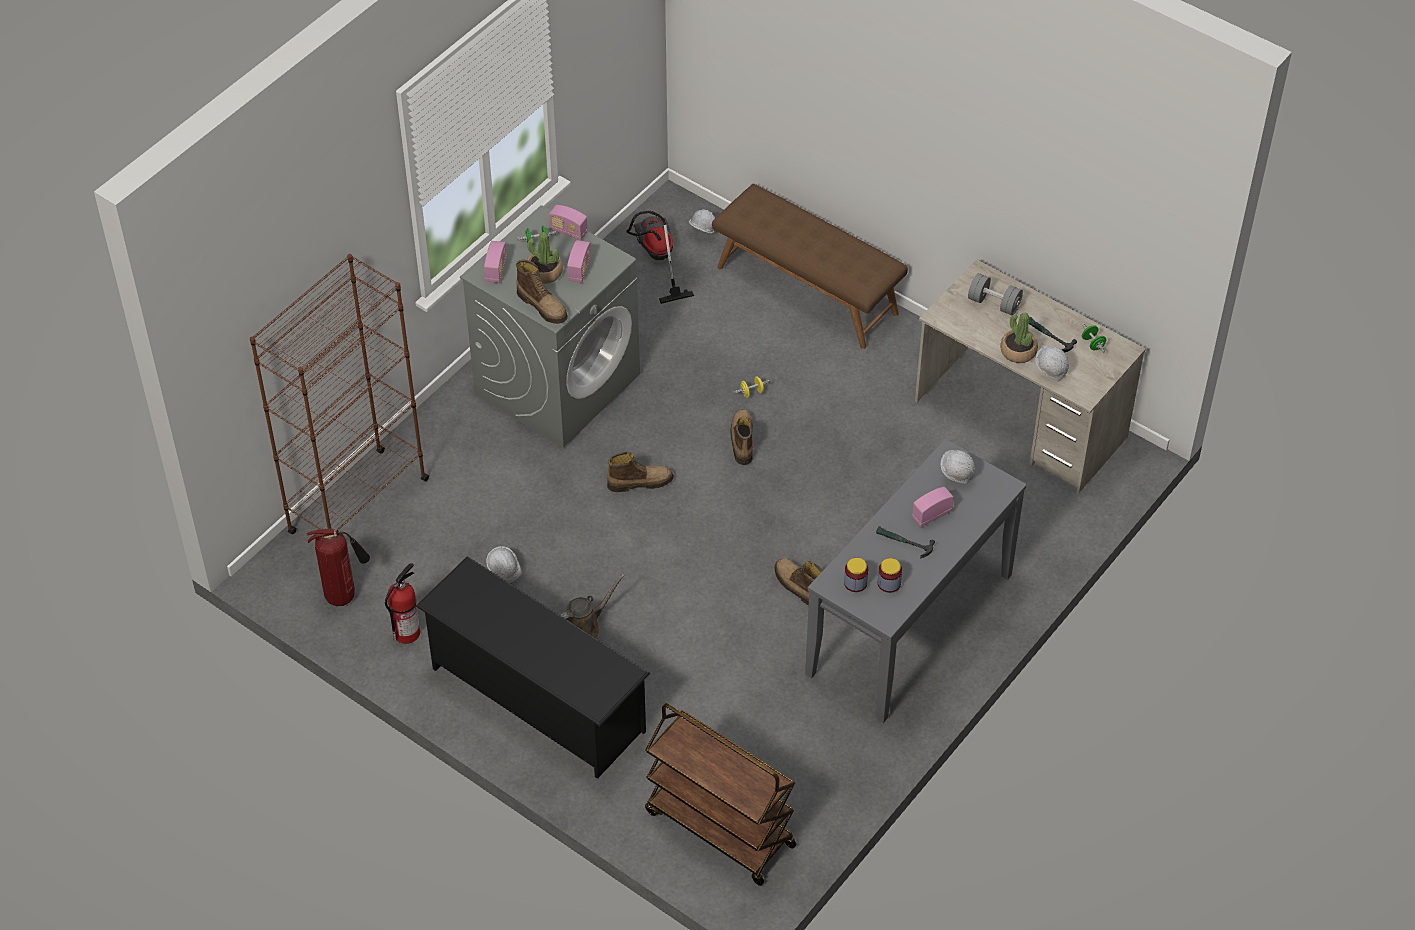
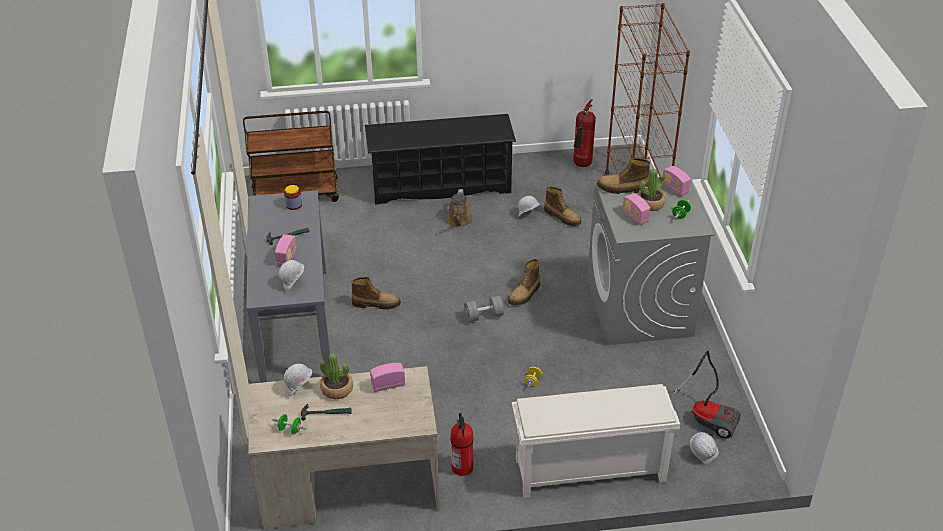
camera: 135 degrees right, 10 degrees down
fire extinguisher [385,563,420,644] -> fire extinguisher moved to [450,413,473,476]
radio [549,205,588,241] -> radio moved to [370,363,405,392]
brown bench [712,184,908,349] -> white shoe rack [512,384,680,498]
boot [731,409,753,465] -> boot moved to [544,186,581,226]
jar [878,558,902,593] -> none
grey dumbbell [968,273,1023,315] -> grey dumbbell moved to [464,295,504,322]

